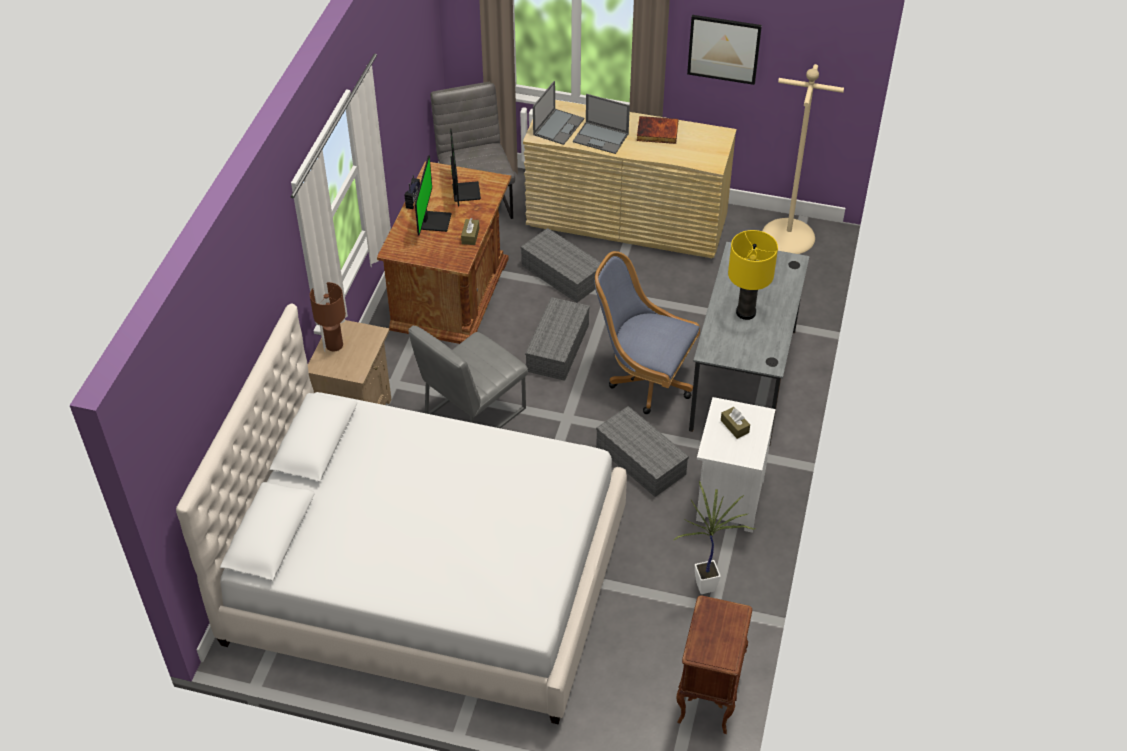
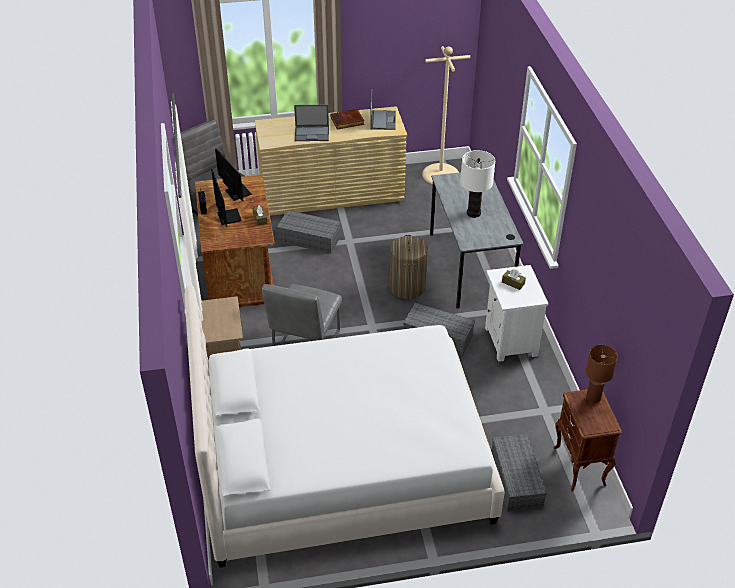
camera: 25 degrees left, 5 degrees down
brown table lamp [310,282,346,352] -> brown table lamp moved to [586,345,618,403]
grey storage box [525,297,590,381] -> grey storage box moved to [491,434,547,512]
laptop [533,81,584,145] -> laptop moved to [371,89,396,130]
blue office chair [595,251,700,414] -> laundry basket [390,235,428,299]
potted plant [673,480,756,594] -> none
picture [687,15,762,85] -> none
yellow table lamp [728,230,778,320] -> white table lamp [460,150,495,218]

